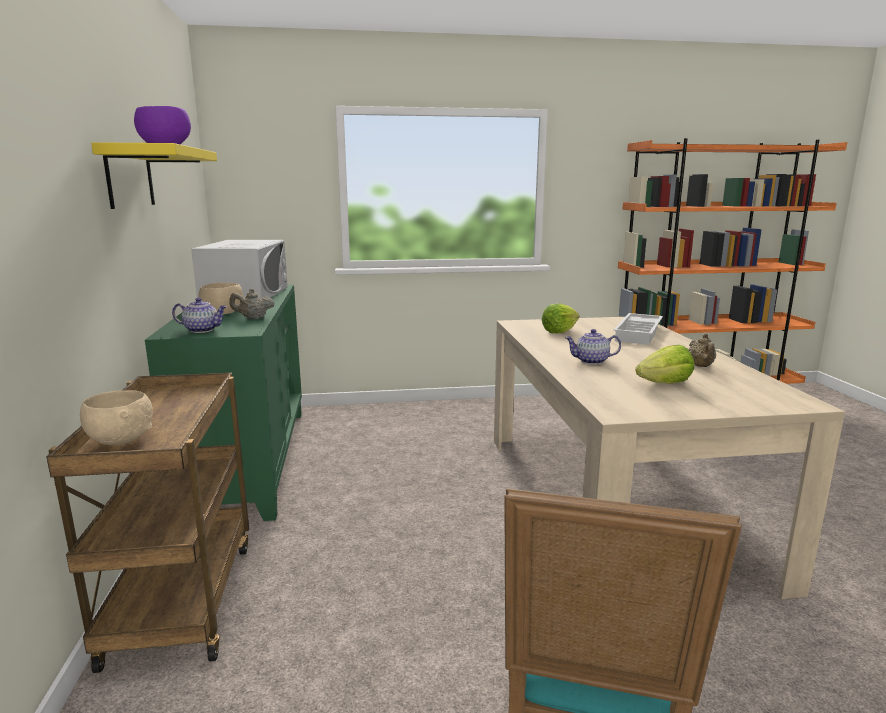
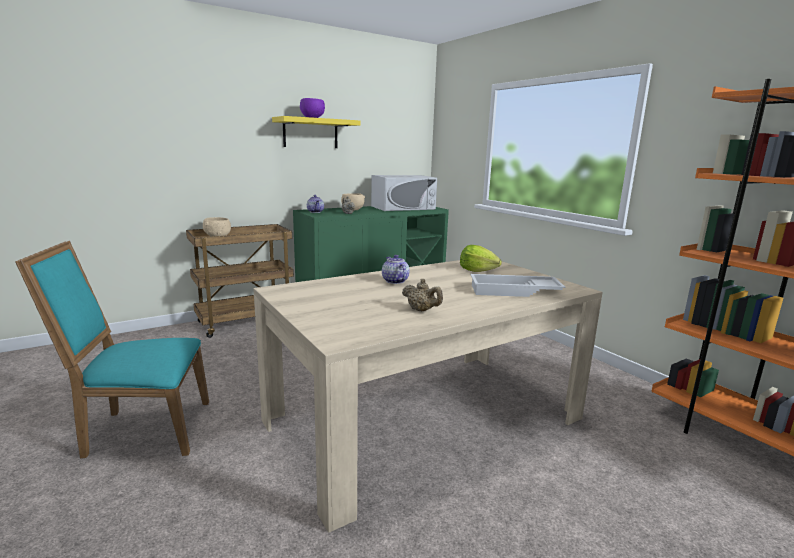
camera: 65 degrees right, 0 degrees up
lettuce [635,345,694,384] -> none
beige teapot [689,333,716,367] -> beige teapot turned 120 degrees counterclockwise [402,279,443,311]

